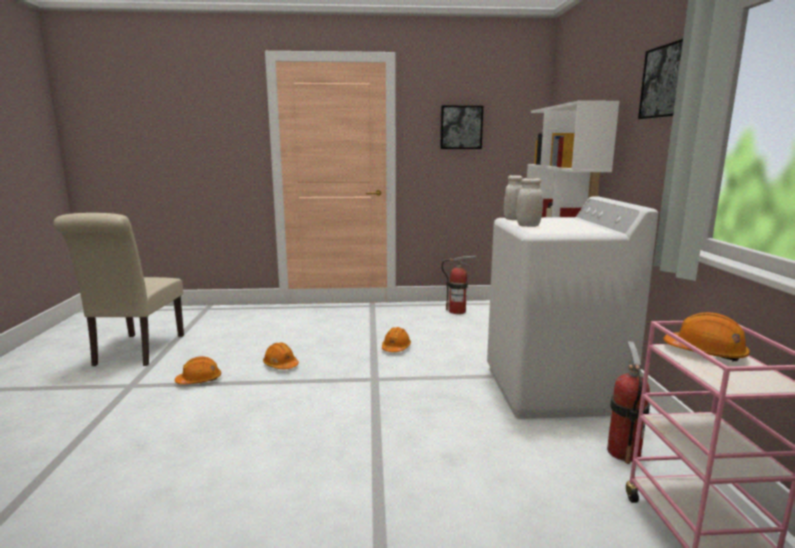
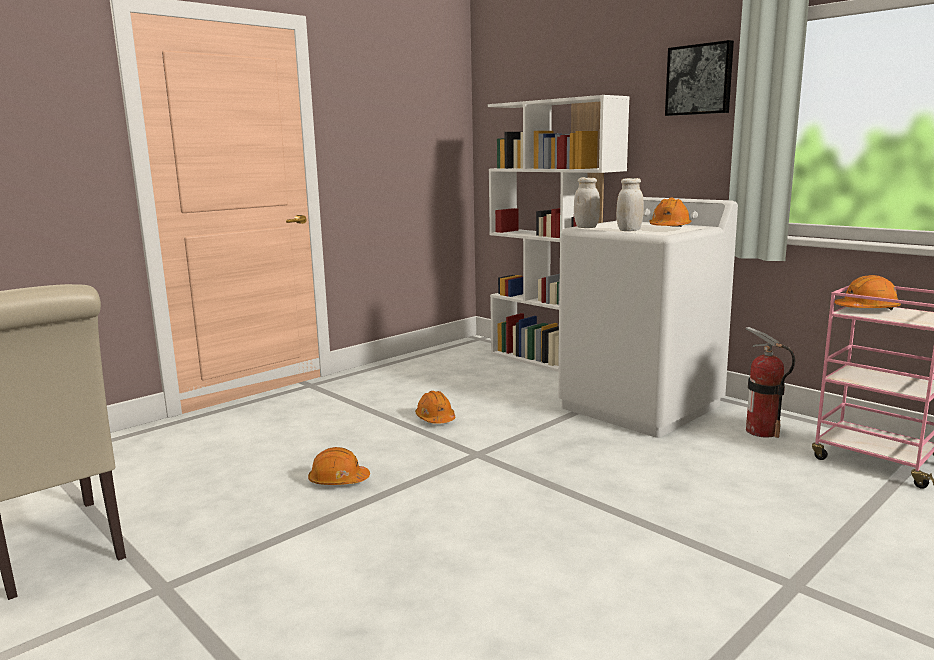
camera: 40 degrees left, 0 degrees up
orange hard hat [175,356,221,384] -> orange hard hat moved to [649,197,692,227]
picture [440,106,483,149] -> none
fire extinguisher [441,256,476,314] -> none

